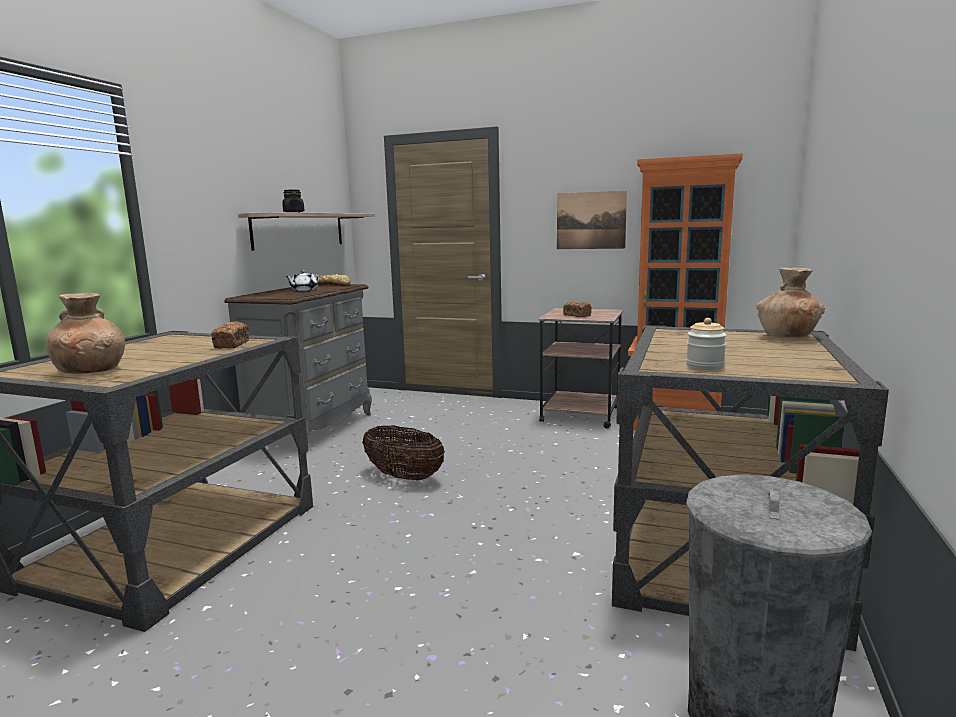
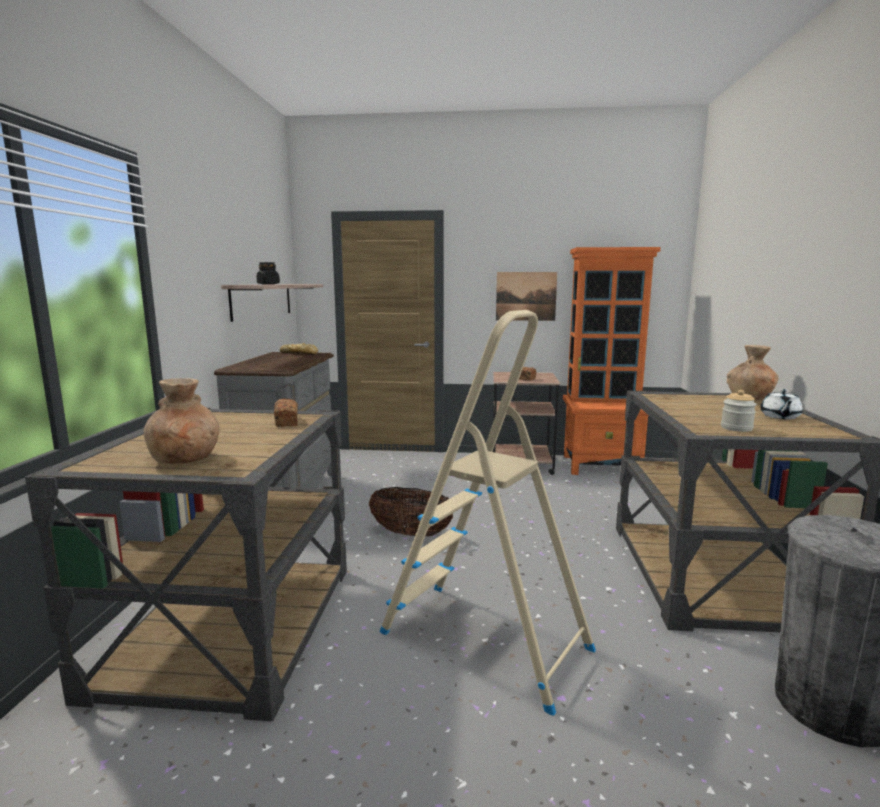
camera: 15 degrees left, 0 degrees up
white teapot [285,270,319,291] -> white teapot moved to [760,389,803,419]
none -> beige step ladder [380,310,596,716]

